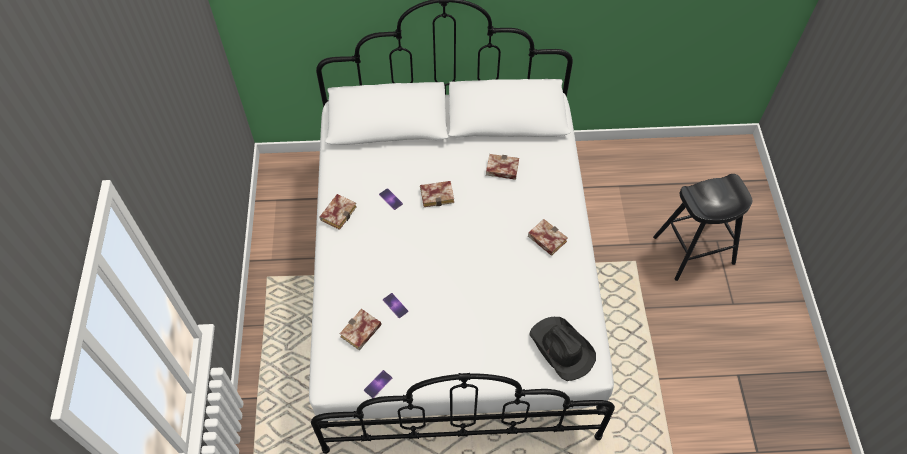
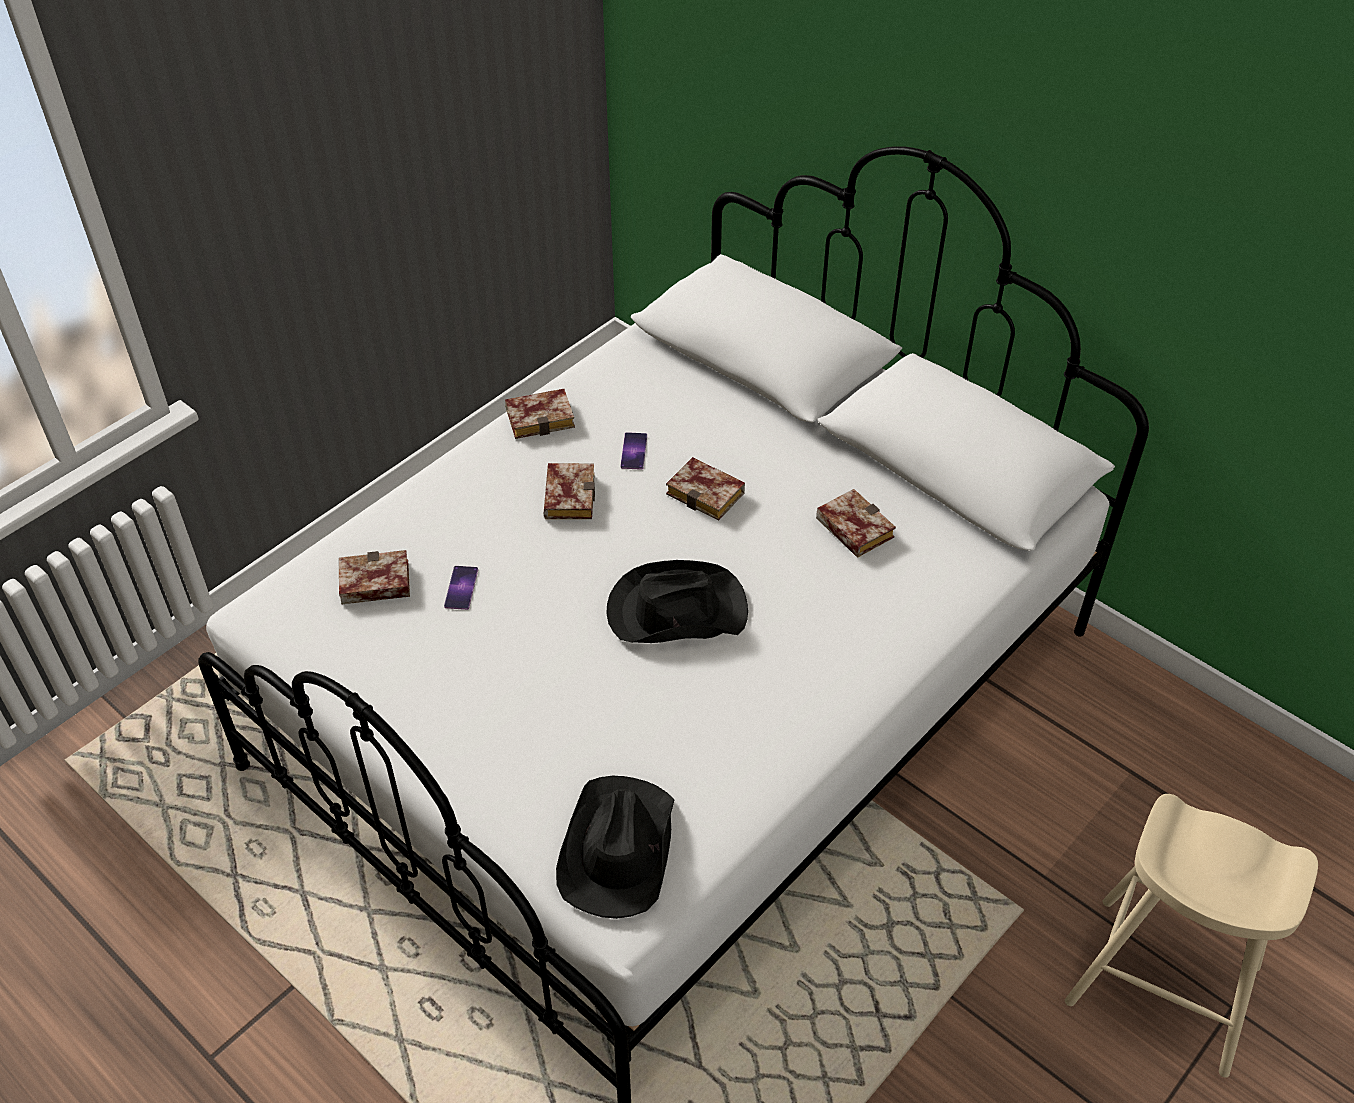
camera: 45 degrees right, 10 degrees down
phone [364,370,392,398] -> none
book [528,219,568,256] -> book moved to [544,463,595,519]
black stool [653,174,752,281] -> beige stool [1065,794,1318,1078]
none -> black hat [606,560,748,643]

